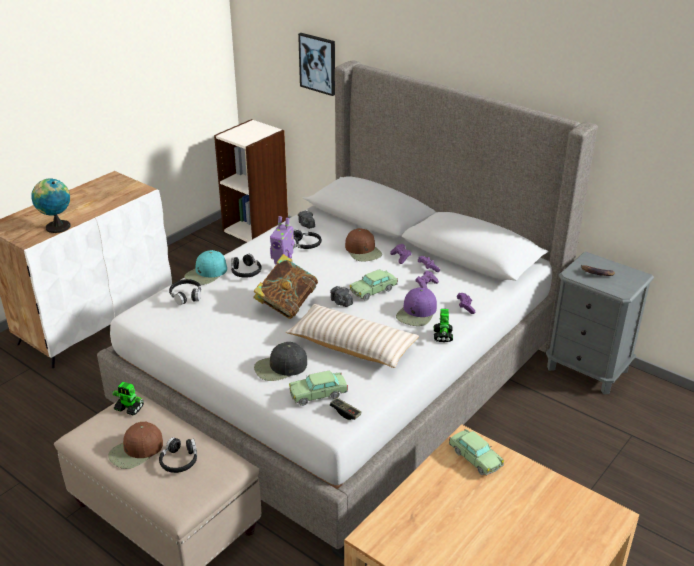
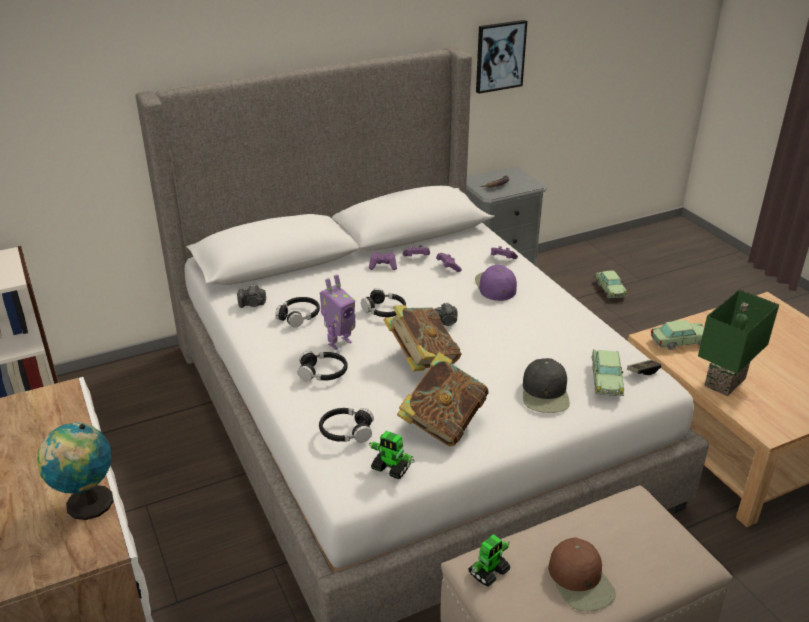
camera: 65 degrees left, 0 degrees up
black headphones [159,437,197,473] -> black headphones moved to [361,288,406,317]
turquoise cap [184,250,227,285] -> none
beige pillow [286,304,419,368] -> none
picture [298,33,335,96] -> picture moved to [476,20,527,94]
brown cap [345,228,382,262] -> none
toy car [349,269,398,301] -> toy car moved to [595,271,627,299]
purple cap [396,287,437,326] -> purple cap turned 150 degrees counterclockwise [475,265,517,301]
toy robot [434,309,453,342] -> toy robot moved to [369,431,415,479]
none -> book [397,352,489,446]
none -> green table lamp [698,289,779,396]

